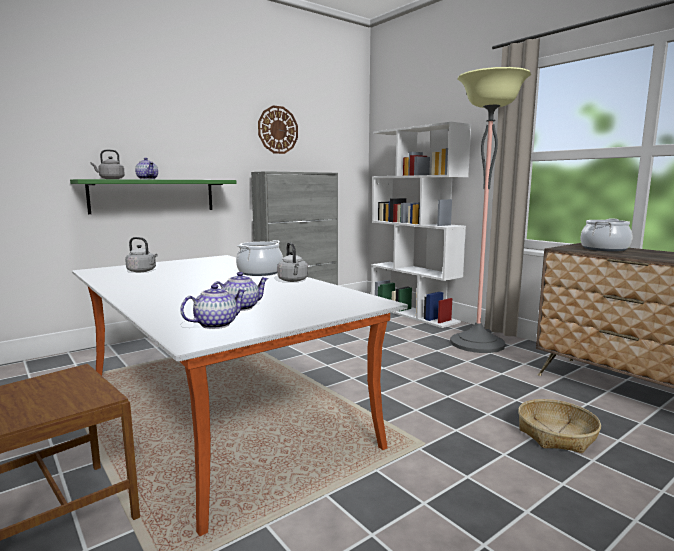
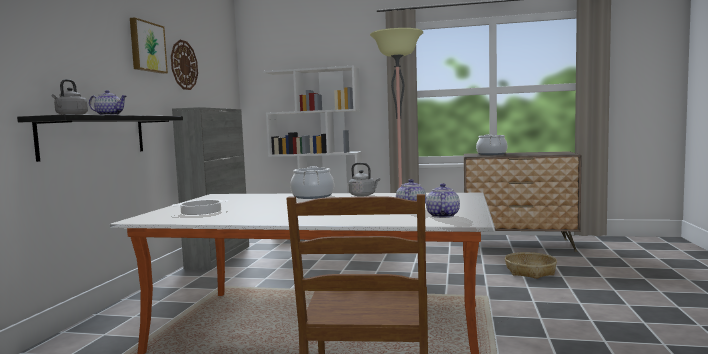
camera: 40 degrees left, 5 degrees down
green shelf [70,179,237,214] -> black shelf [17,114,183,162]
grey kettle [125,237,158,272] -> cooking pot [171,199,228,215]
none -> picture [130,17,168,74]

